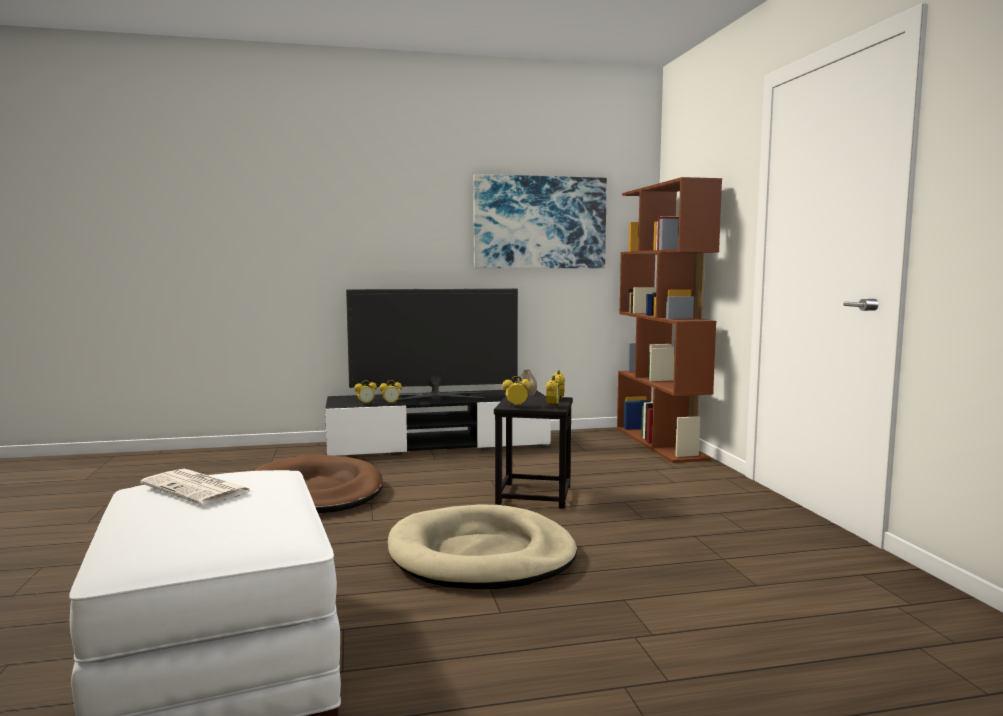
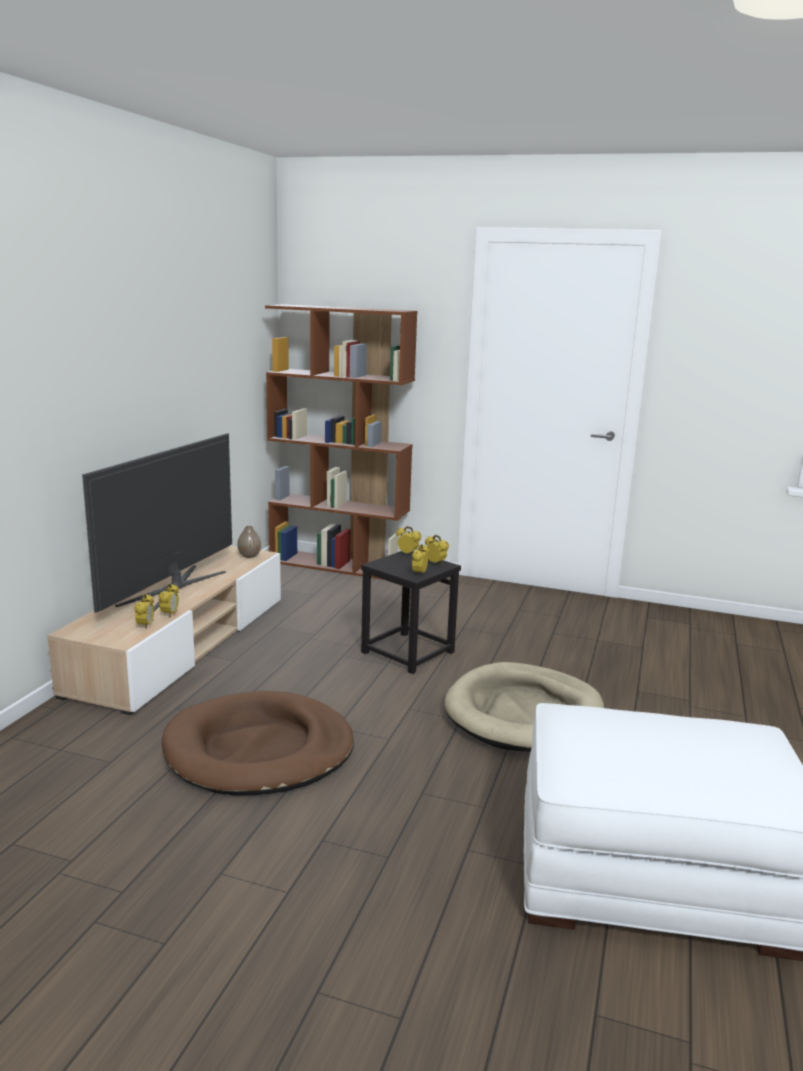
camera: 60 degrees left, 10 degrees up
newspaper [140,469,254,505] -> none
black tv stand [325,390,551,456] -> beige tv stand [47,546,281,715]
picture [473,174,607,268] -> none

